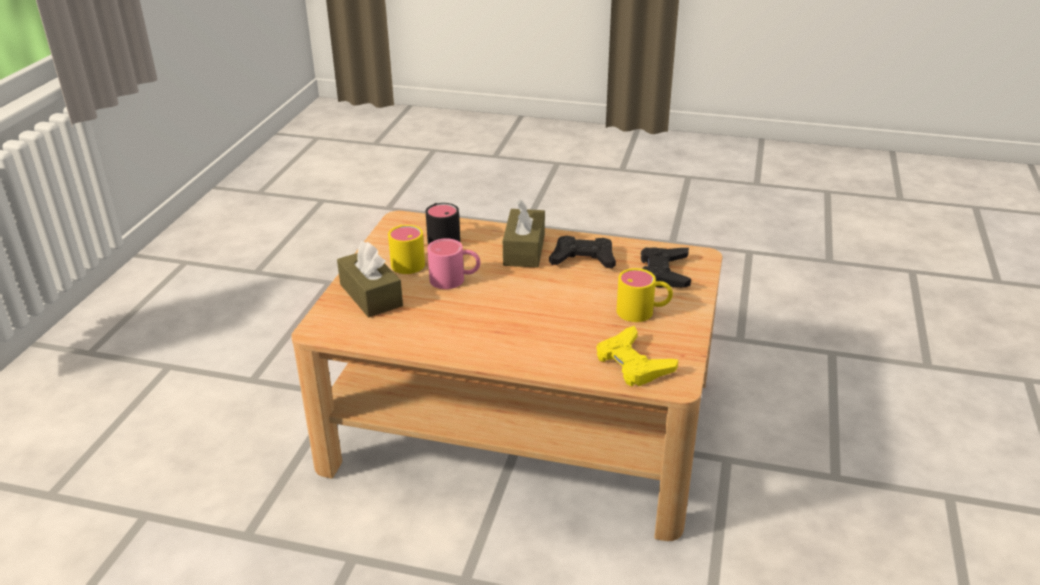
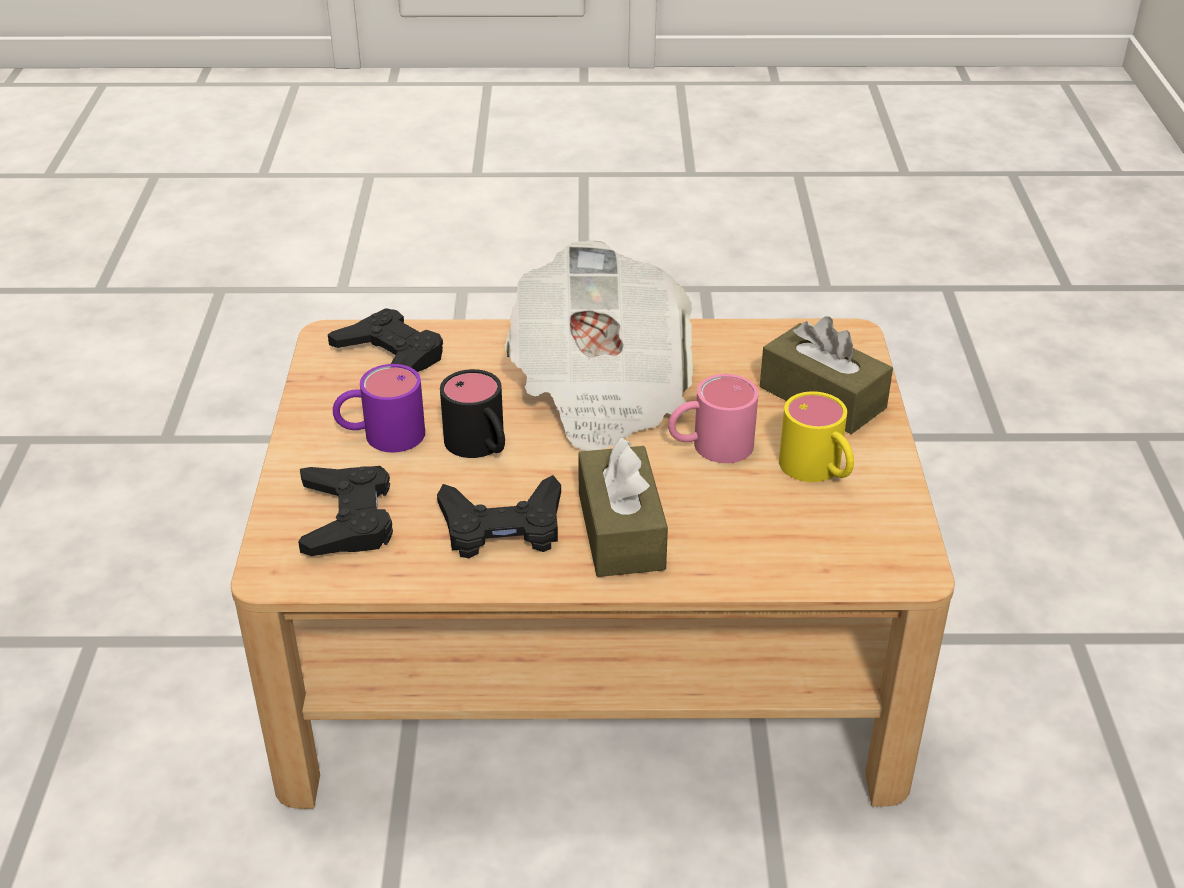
camera: 165 degrees right, 5 degrees up
black mug [426,203,460,245] -> black mug moved to [440,369,505,458]
yellow game controller [597,326,678,386] -> black game controller [328,308,443,372]
yellow mug [617,268,673,322] -> purple mug [333,364,425,452]
none -> newspaper [505,240,693,451]

